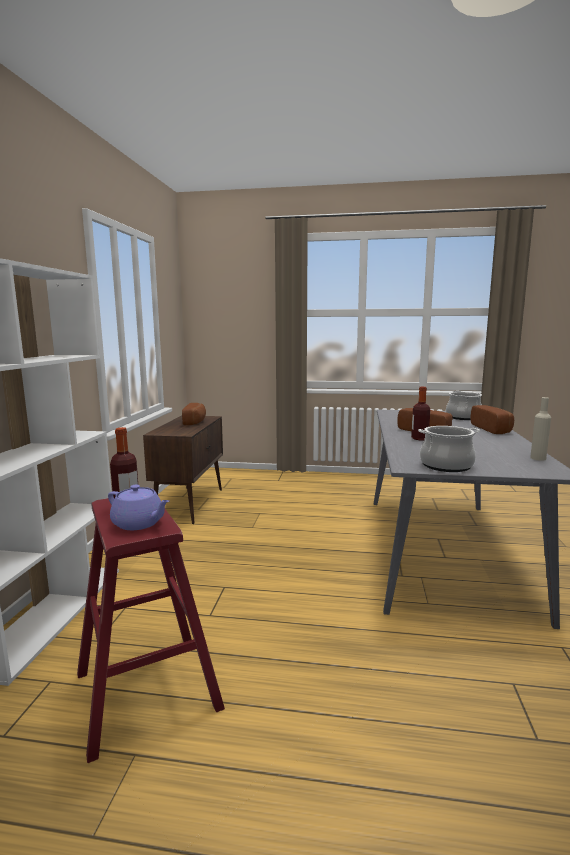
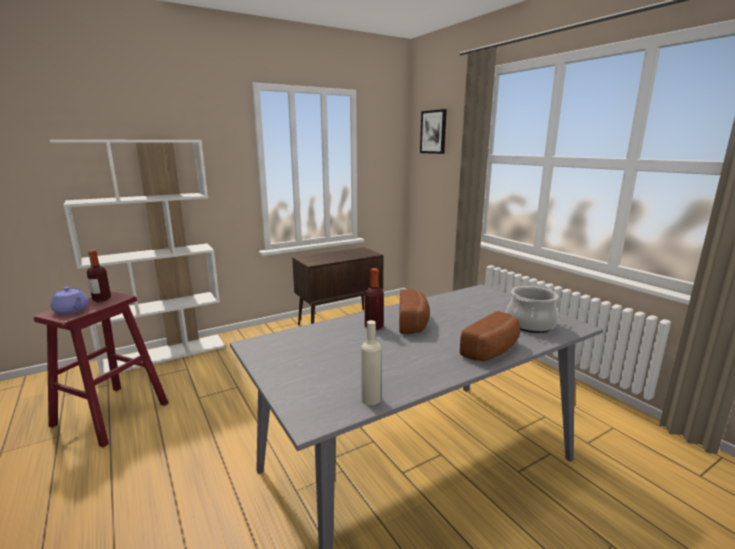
camera: 50 degrees right, 5 degrees up
purple teapot [108,485,169,530] -> purple teapot turned 45 degrees counterclockwise [50,287,89,314]
bread [182,403,206,425] -> none
cooking pot [418,426,480,472] -> none
none -> picture [420,109,447,154]

